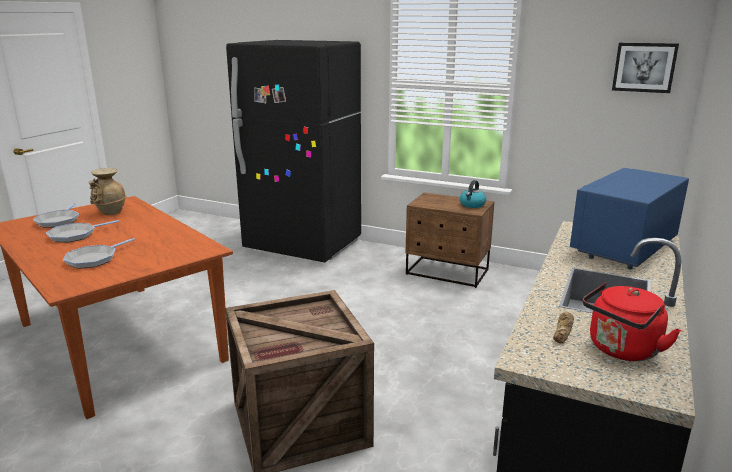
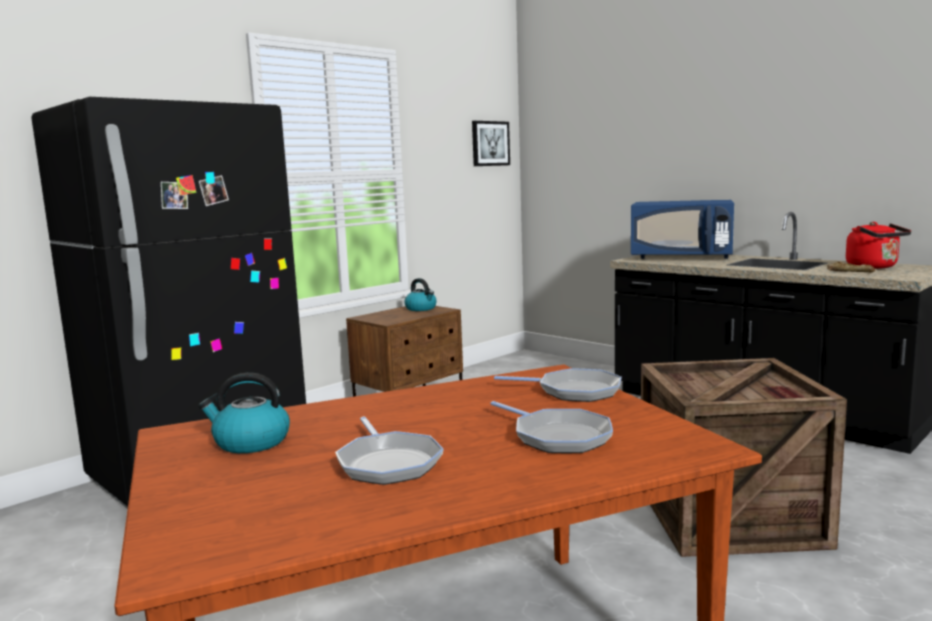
camera: 70 degrees left, 10 degrees down
frying pan [33,203,79,228] -> frying pan moved to [494,368,622,402]
beige vase [89,168,126,215] -> kettle [198,373,290,453]
blue microwave [570,168,689,269] -> blue microwave turned 45 degrees counterclockwise [631,200,734,259]

